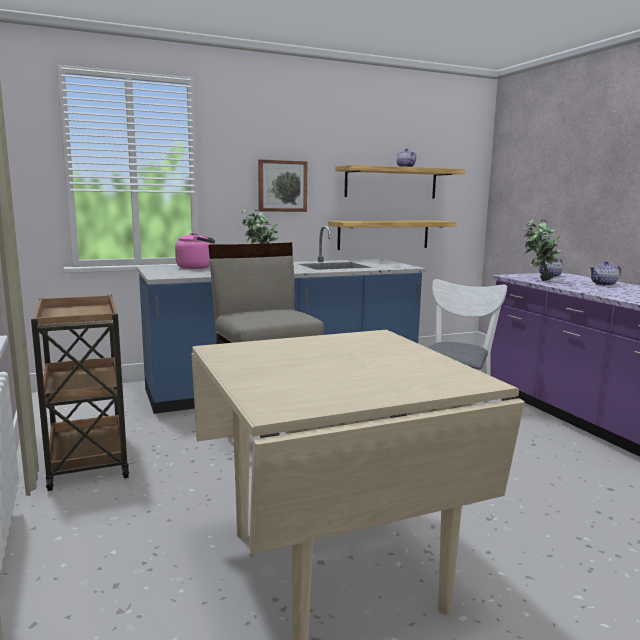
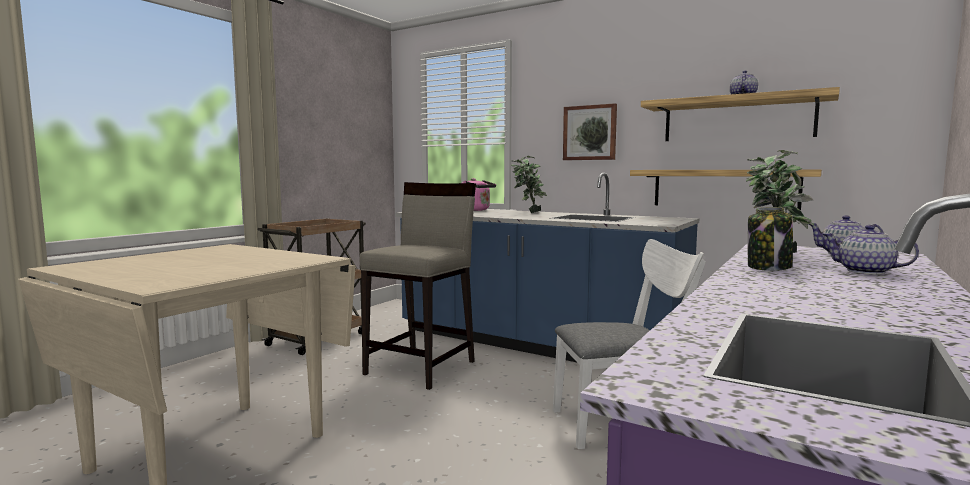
camera: 55 degrees right, 5 degrees down
none -> jar [748,207,793,271]

